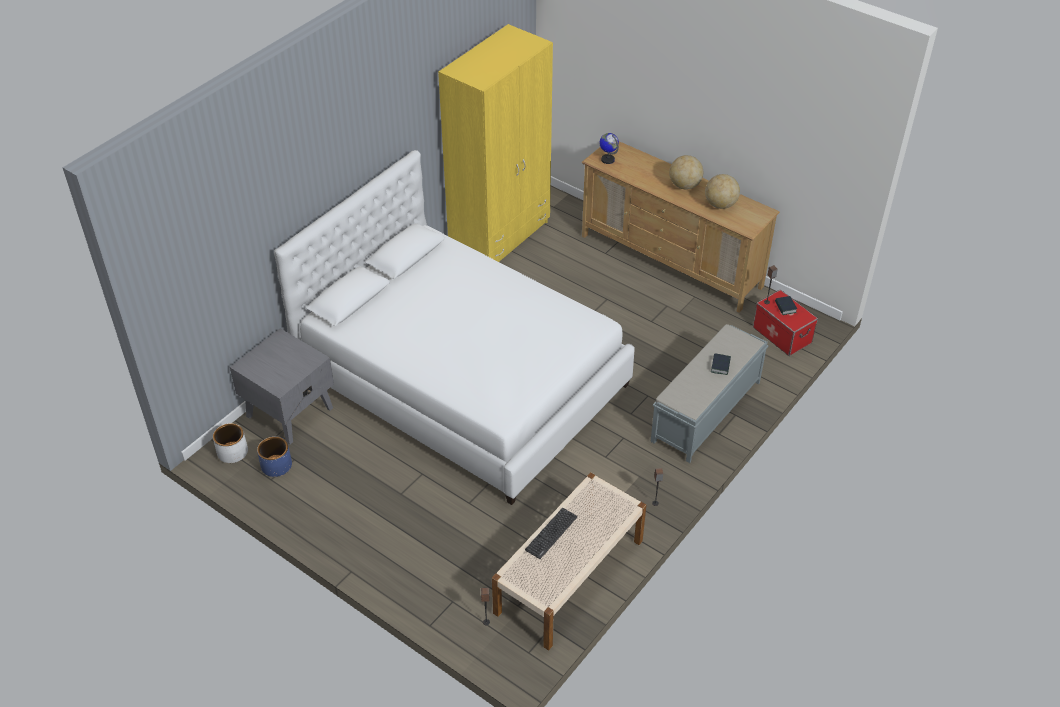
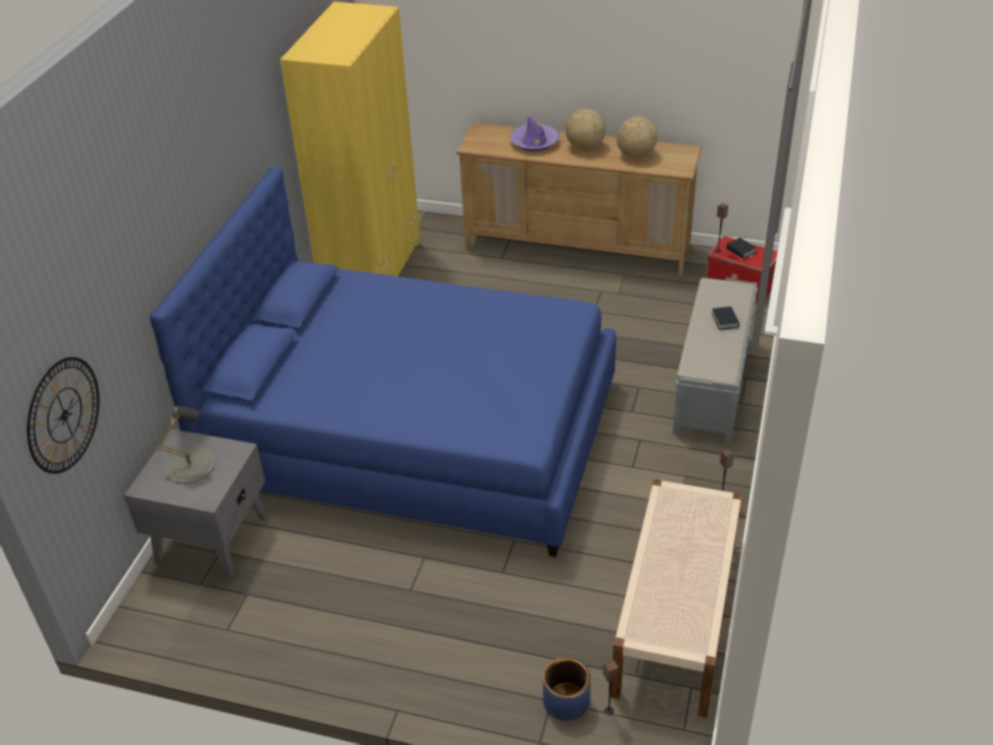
camera: 20 degrees left, 5 degrees down
white planter [213,423,248,463] -> none
blue planter [257,437,292,477] -> blue planter moved to [543,657,591,721]
white bed [274,150,635,505] -> blue bed [149,166,616,557]
keyboard [525,508,578,559] -> none
globe [599,133,619,164] -> none
none -> wall clock [27,357,100,474]
none -> grey table lamp [157,405,216,484]
none -> purple hat [509,116,560,152]

